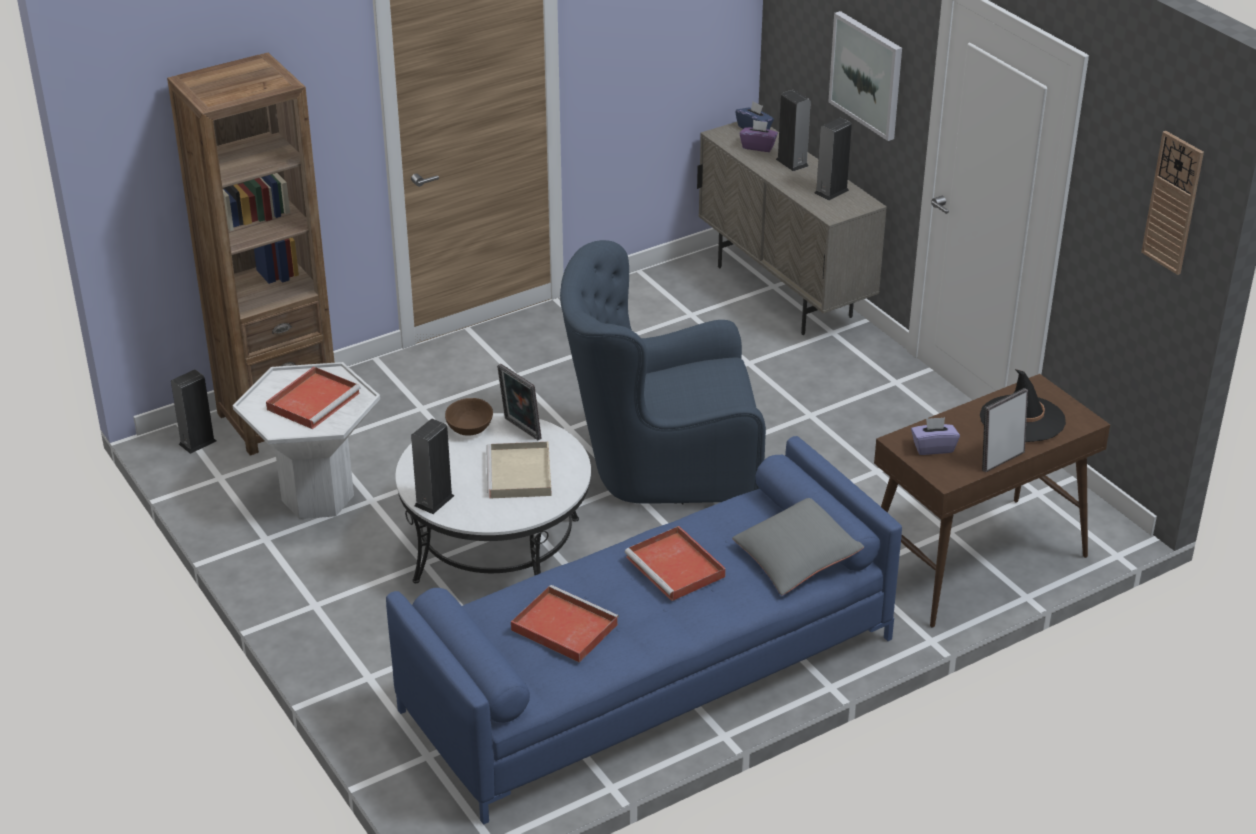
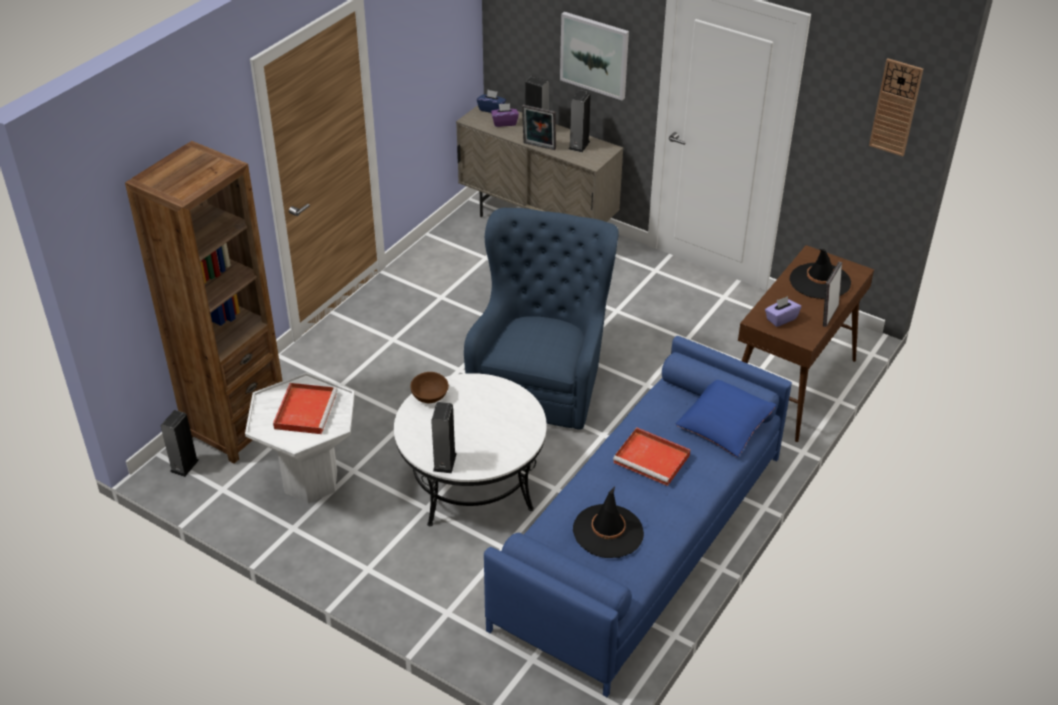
camera: 25 degrees left, 5 degrees up
beige tray [486,442,552,499] -> none
picture frame [497,364,542,440] -> picture frame moved to [522,105,556,150]
red tray [511,585,619,663] -> black hat [573,487,644,558]
blue armchair [560,240,766,505] -> blue armchair turned 135 degrees clockwise [464,208,619,430]
grey pillow [732,498,864,595] -> blue pillow [675,380,776,457]

